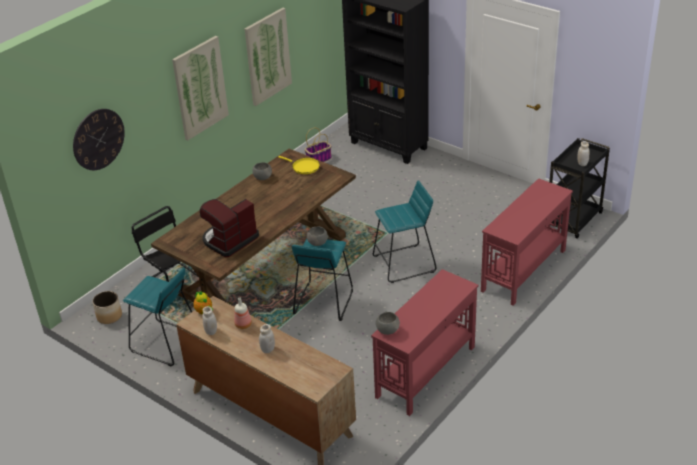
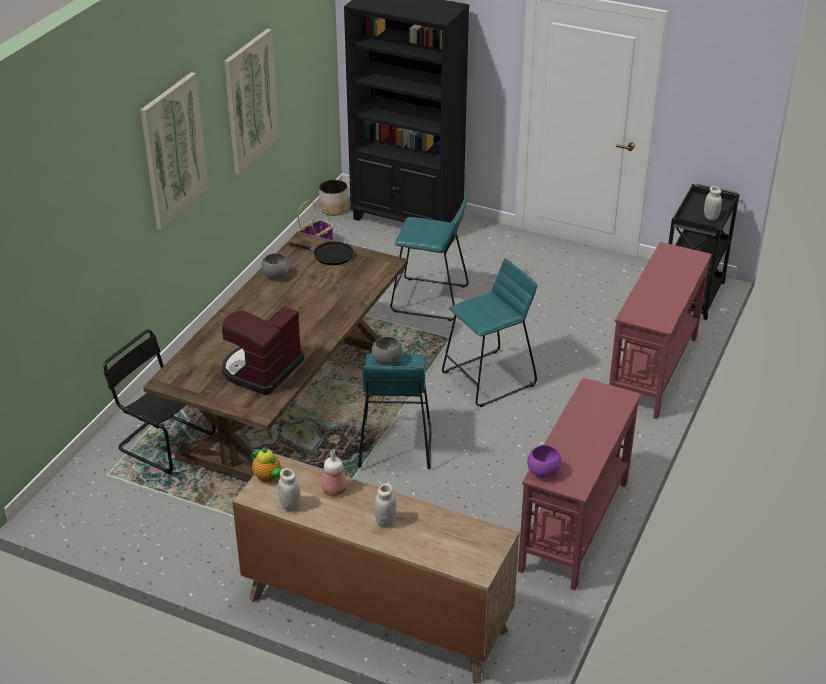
camera: 15 degrees left, 0 degrees up
wall clock [73,109,125,170] -> none
planter [92,291,122,324] -> planter moved to [319,180,348,216]
turquoise stool [123,268,192,366] -> turquoise stool moved to [390,197,468,321]
yellow frying pan [278,156,320,174] -> black frying pan [288,241,353,265]
grey bowl [376,312,400,335] -> purple bowl [527,445,562,478]

